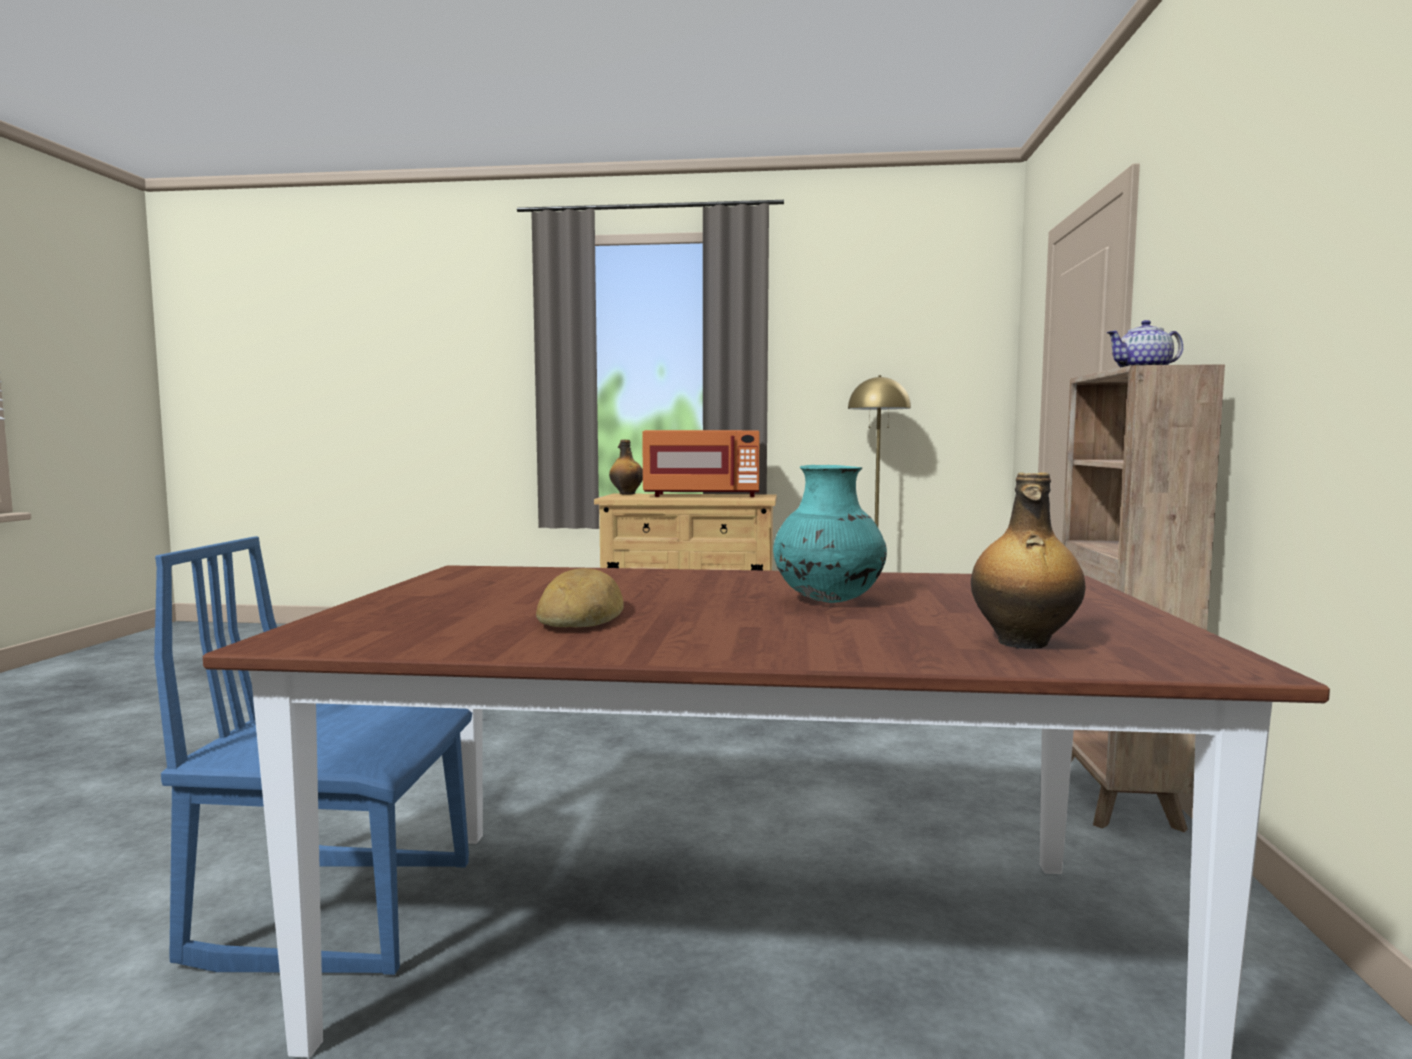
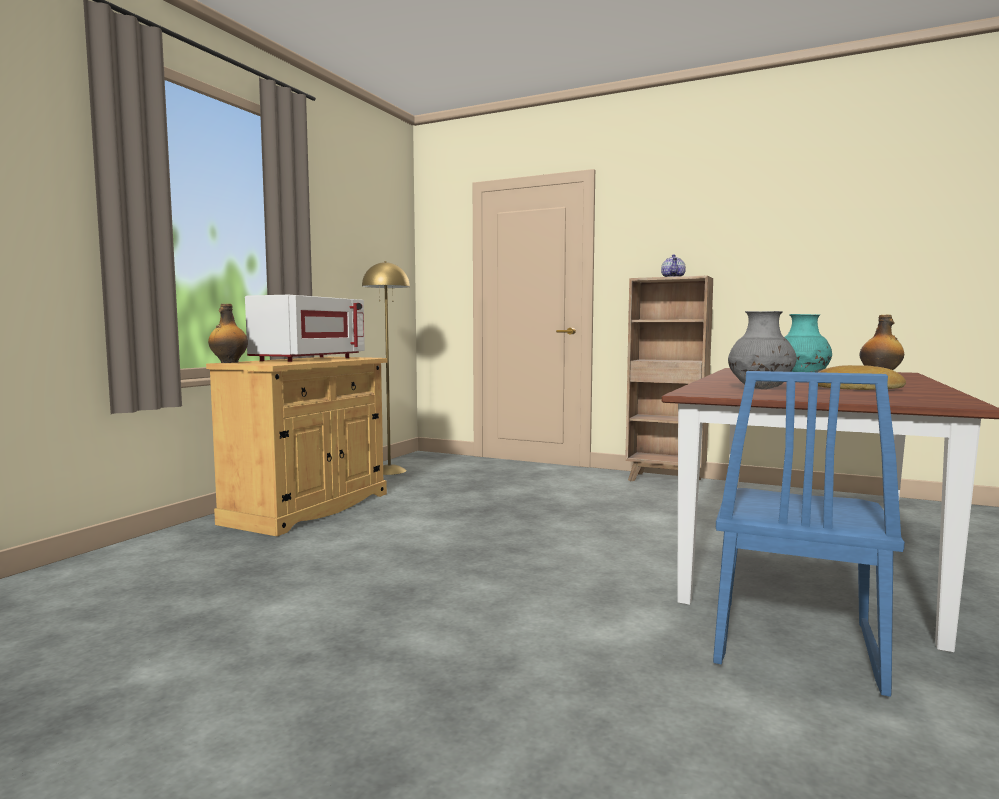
camera: 70 degrees left, 0 degrees up
orange microwave [642,430,759,497] -> white microwave [245,295,365,362]
none -> grey vase [728,311,797,389]

